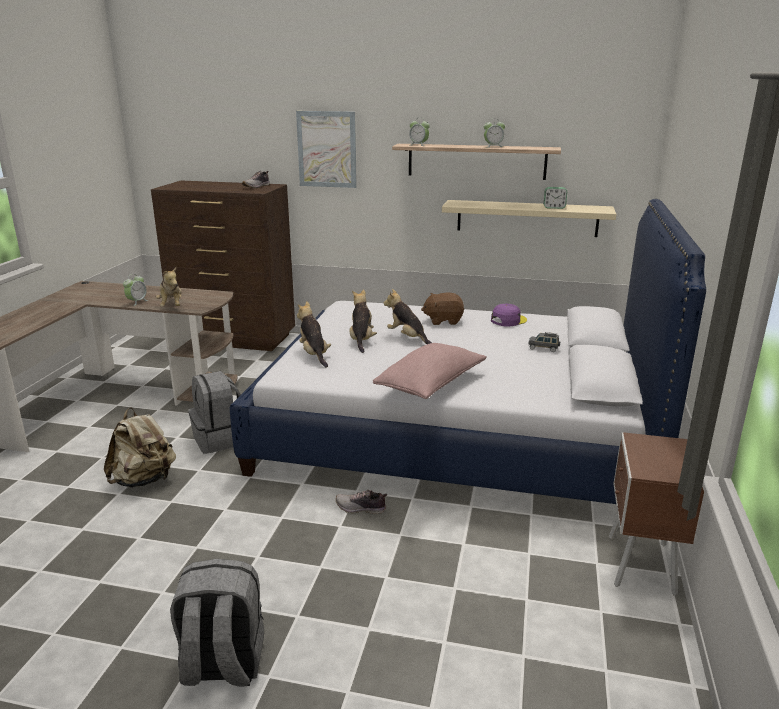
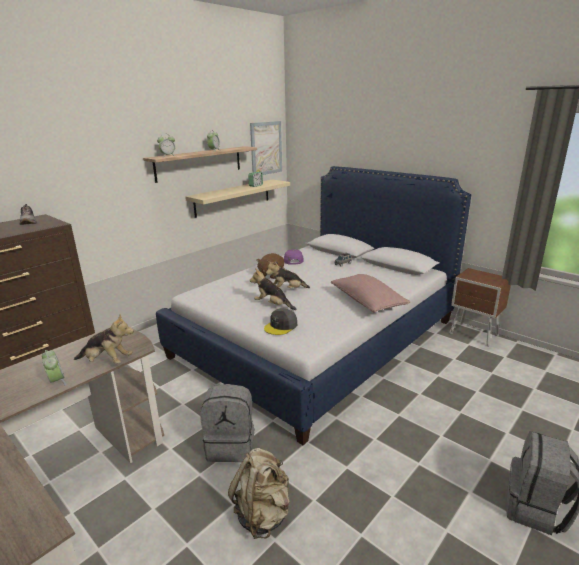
camera: 60 degrees left, 0 degrees up
picture [296,111,357,188] -> picture moved to [250,121,282,175]
plush toy [297,301,331,367] -> grey cap [264,308,297,335]
shoe [336,490,387,514] -> none

